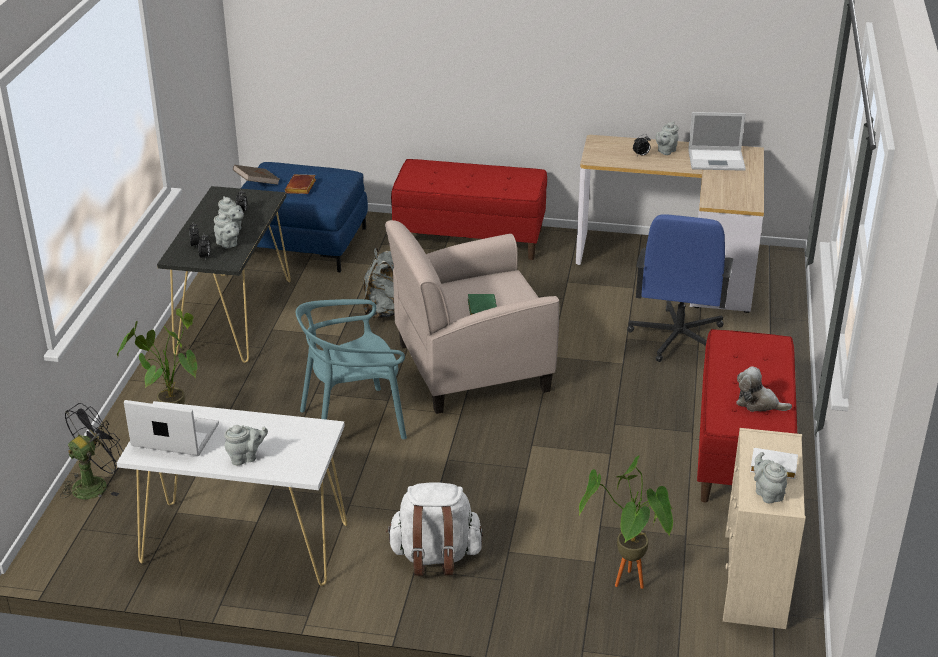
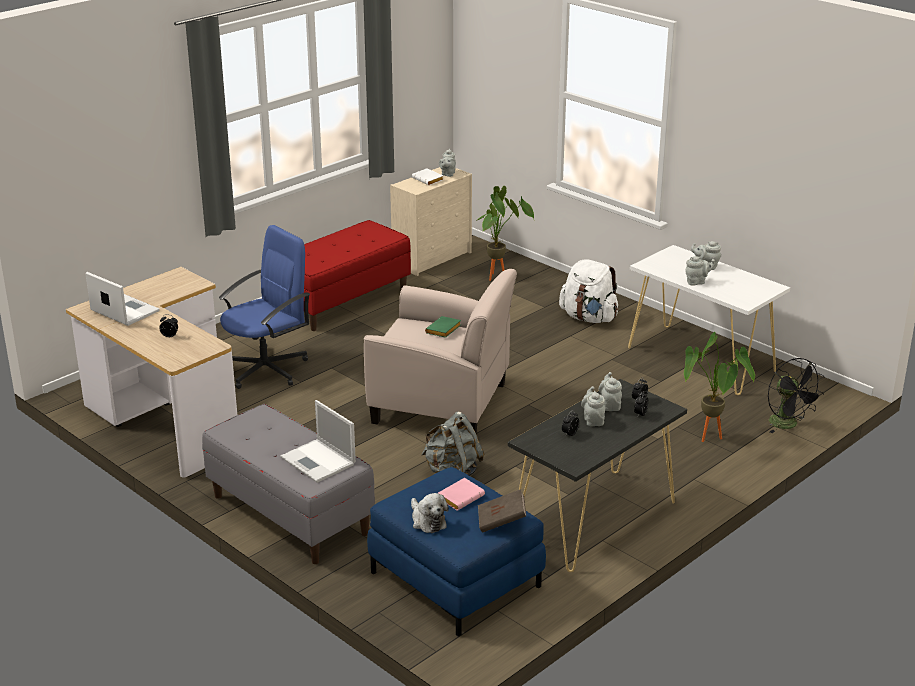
camera: 145 degrees left, 5 degrees down
black fan [60,403,123,499] -> black fan turned 105 degrees counterclockwise [768,358,824,433]
laptop [124,400,219,456] -> laptop moved to [280,400,356,483]
brown book [285,174,316,194] -> pink book [438,478,485,511]
turquoise chair [296,299,407,439] -> none
red bench [391,159,547,260] -> grey bench [202,404,375,564]
grey teapot [656,121,679,155] -> grey teapot moved to [685,256,715,286]
plush toy [737,366,792,412] -> plush toy moved to [411,493,449,533]

